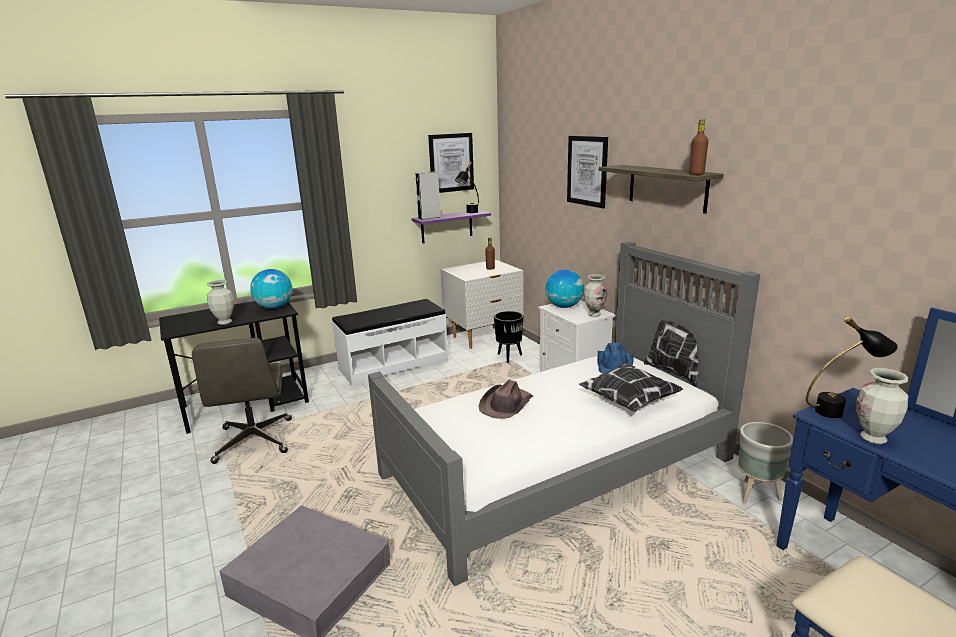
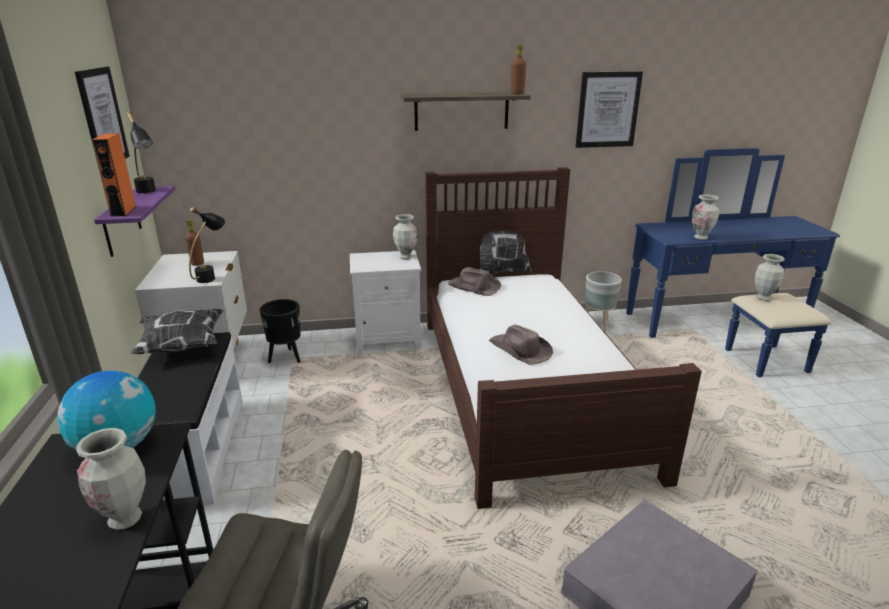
camera: 70 degrees left, 5 degrees up
grey bed [368,242,760,586] -> brown bed [425,167,702,509]
grey speaker [415,171,441,220] -> orange speaker [92,133,136,217]
globe [545,269,584,308] -> none
picture [567,136,608,208] -> picture moved to [576,71,643,148]
pillow [579,363,683,412] -> pillow moved to [130,309,223,354]
blue hat [597,343,634,374] -> brown hat [448,267,501,296]
black table lamp [806,317,898,418] -> black table lamp moved to [189,207,225,283]
none -> vase [755,254,784,301]

